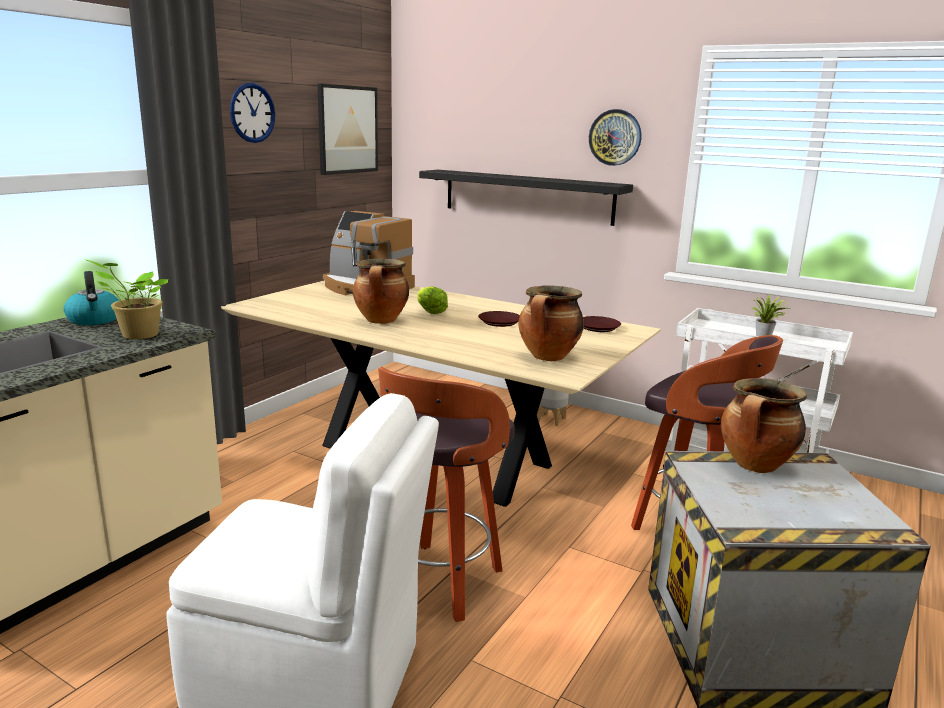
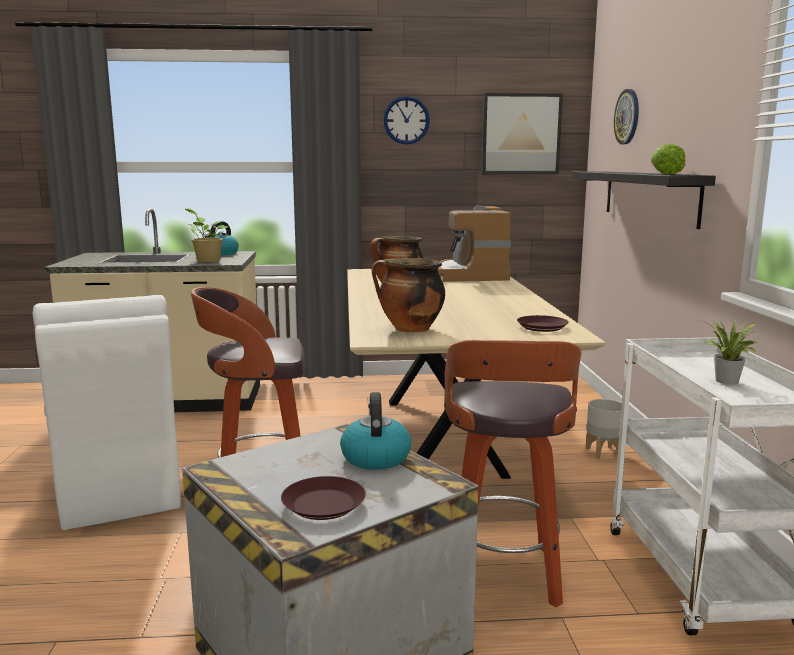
camera: 55 degrees right, 5 degrees down
lettuce [417,286,448,314] -> lettuce moved to [651,144,685,174]
brown plate [478,311,520,327] -> brown plate moved to [281,476,366,520]
wall clock [589,109,641,166] -> wall clock moved to [614,89,639,144]
cooking pot [721,378,807,473] -> kettle [340,392,411,470]

